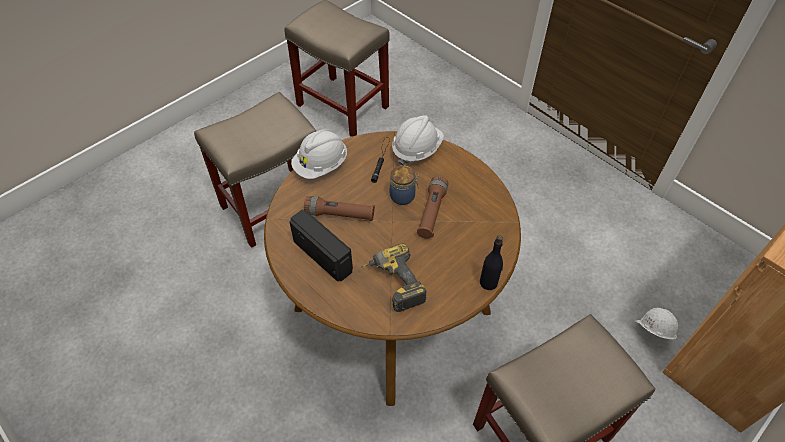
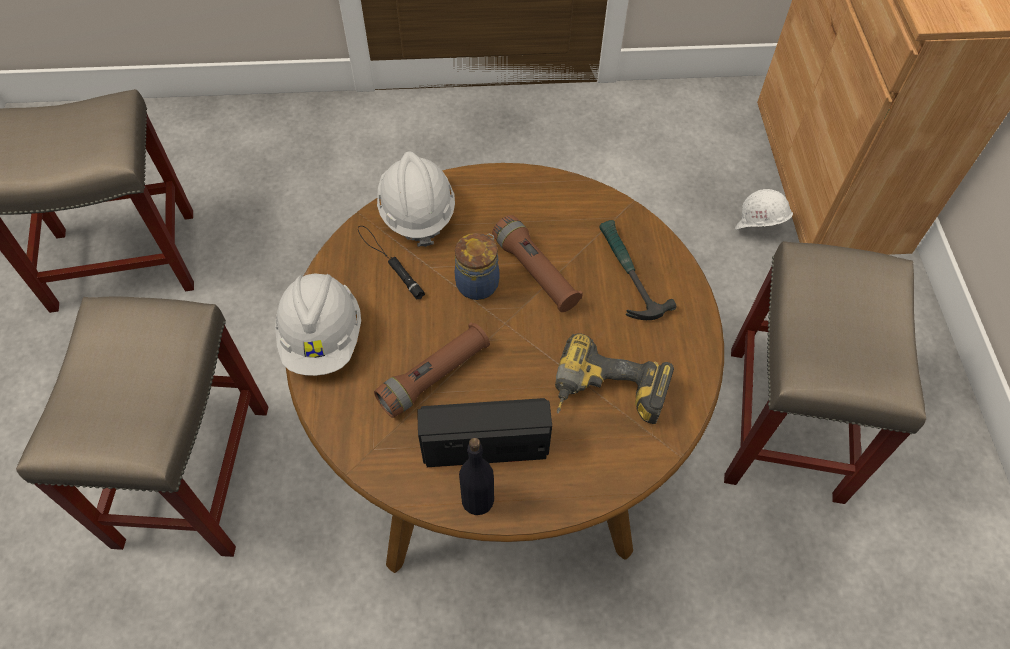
camera: 50 degrees left, 5 degrees up
black bottle [480,235,503,290] -> black bottle moved to [459,438,494,515]
none -> hammer [600,220,676,320]

